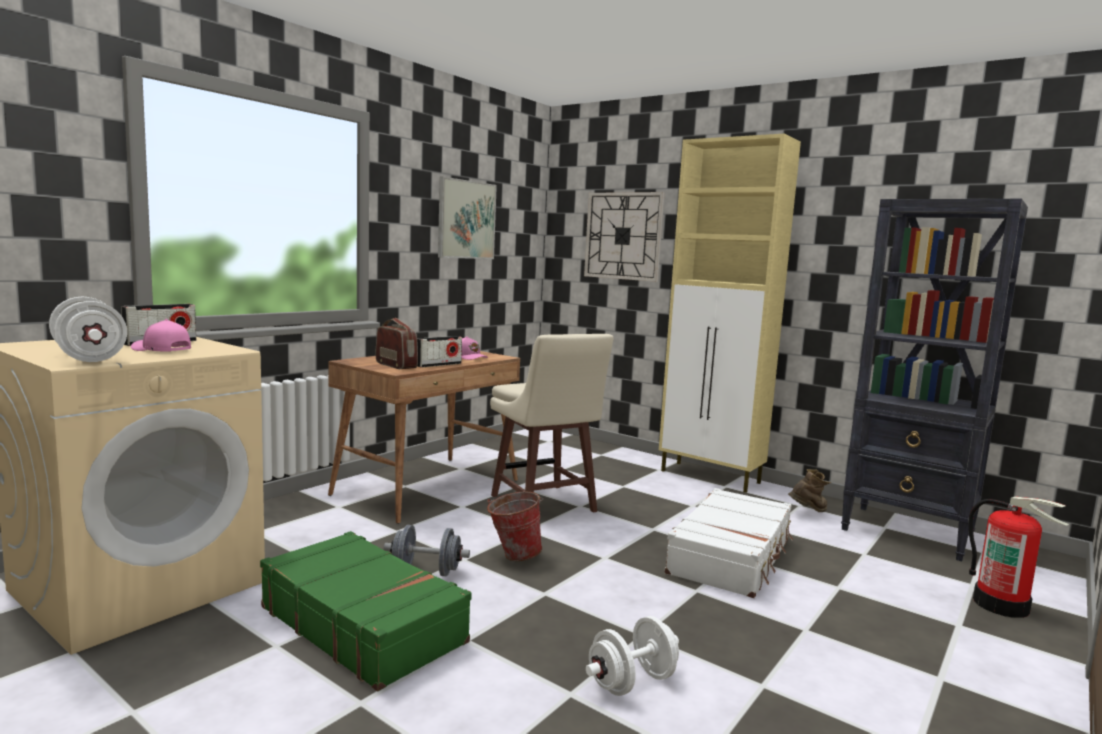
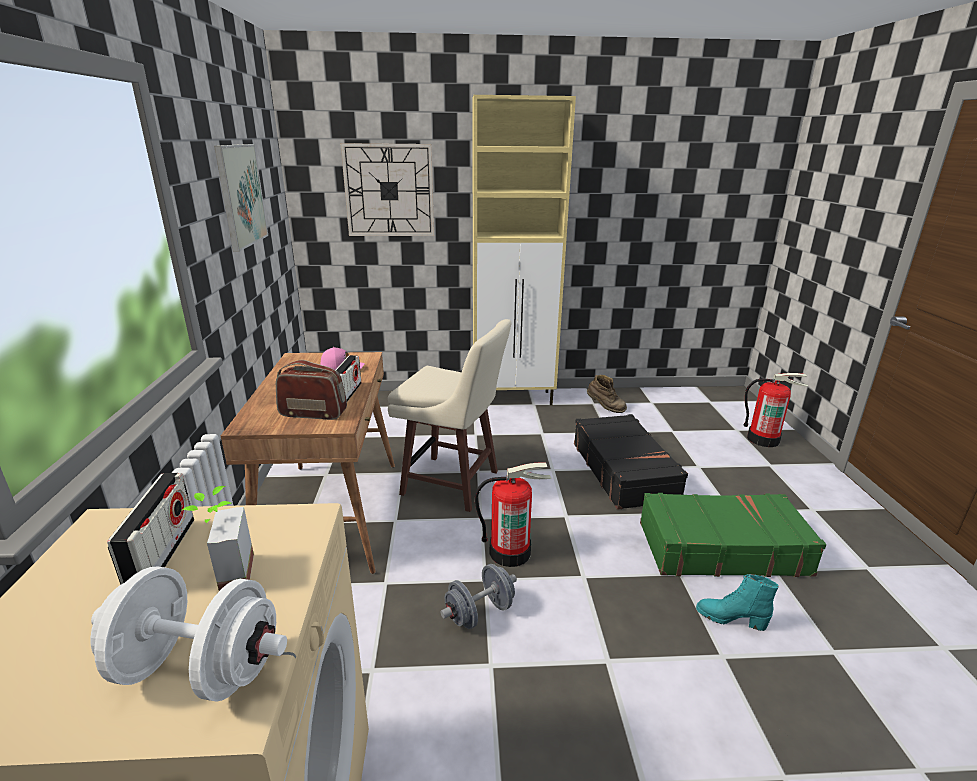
camera: 40 degrees left, 15 degrees up
pink cap [131,319,191,351] -> potted plant [182,486,254,591]
green suitcase [260,531,472,691] -> green suitcase moved to [640,493,826,577]
bucket [487,491,543,561] -> fire extinguisher [474,462,552,567]
white dumbbell [586,616,679,696] -> turquoise boot [696,574,779,631]
white suitcase [664,488,793,598] -> black suitcase [574,414,688,510]
brown boot [788,469,831,512] -> brown boot turned 105 degrees clockwise [587,375,627,413]
black bookcase [841,199,1028,561] -> none

